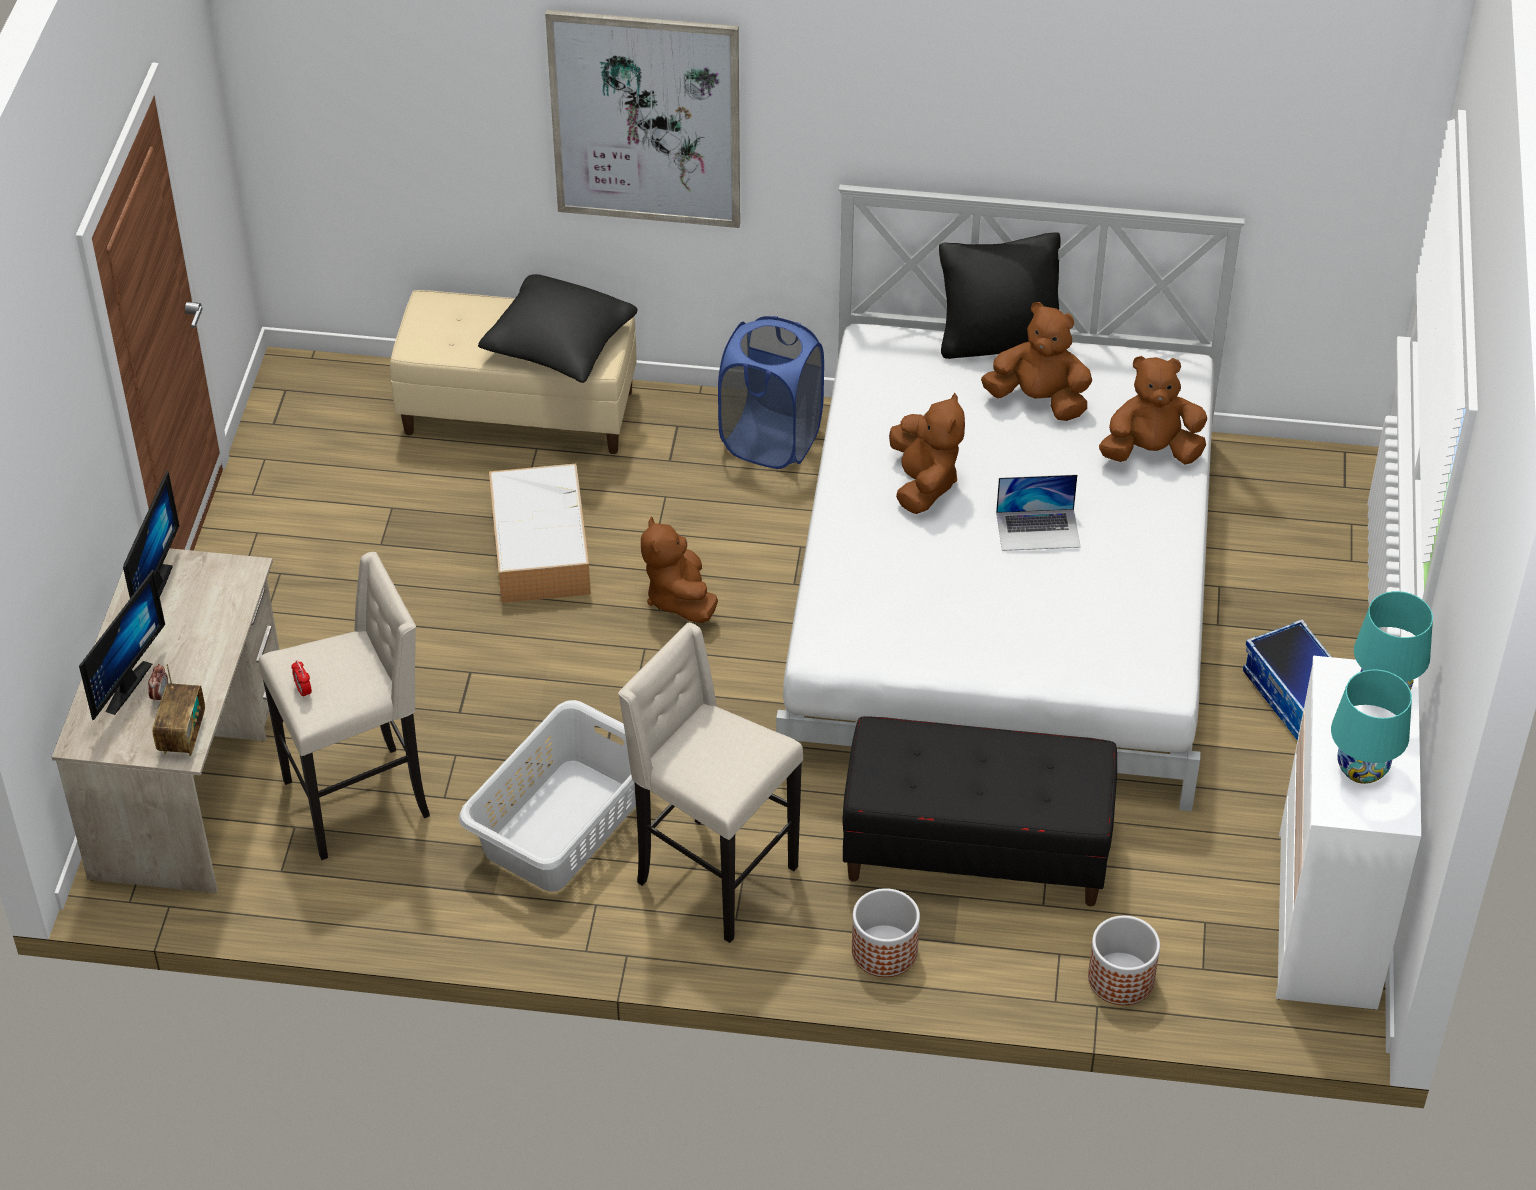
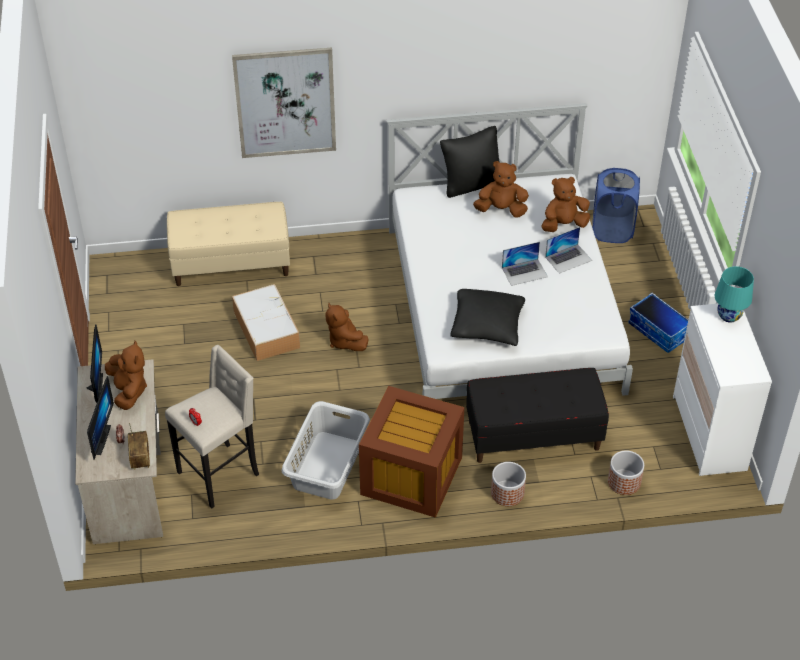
camera: 15 degrees left, 0 degrees up
black pillow [478,274,637,383] -> black pillow moved to [450,289,525,346]
beige stool [618,623,803,943] -> brown storage box [359,386,464,518]
blue laundry basket [718,316,824,469] -> blue laundry basket moved to [592,168,640,243]
brown plush toy [889,392,965,514] -> brown plush toy moved to [105,341,147,410]
turquoise table lamp [1331,669,1412,784] -> none
none -> laptop [545,227,592,274]

